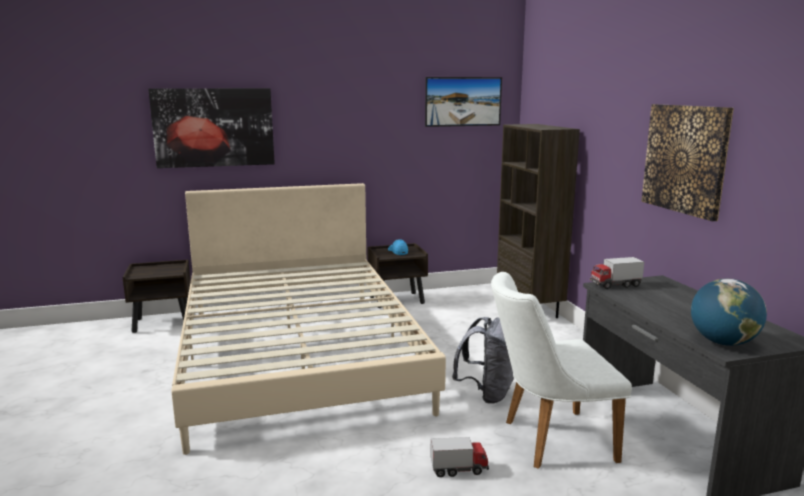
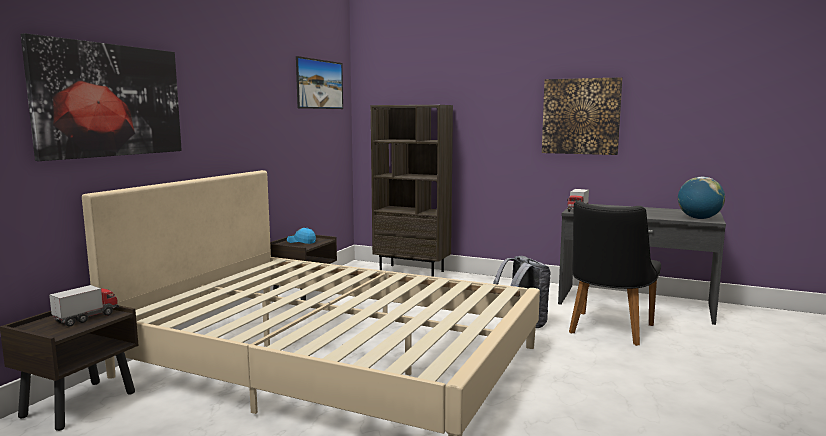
camera: 50 degrees left, 5 degrees down
toy truck [430,437,489,477] -> toy truck moved to [49,285,119,326]
white chair [491,272,632,469] -> black chair [569,201,661,346]

